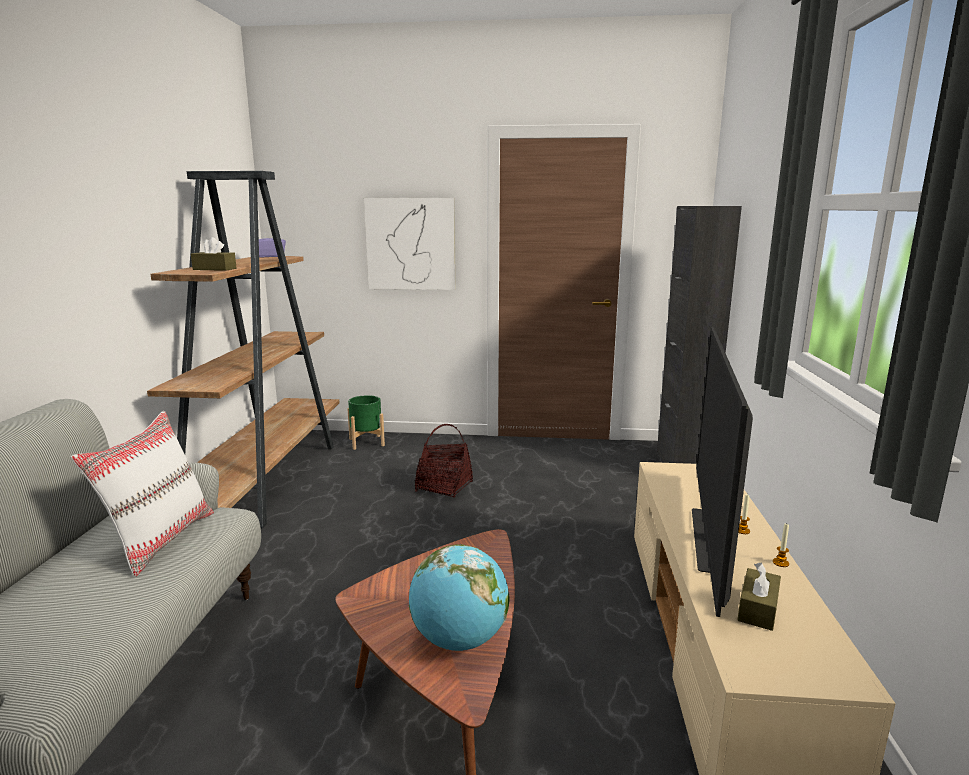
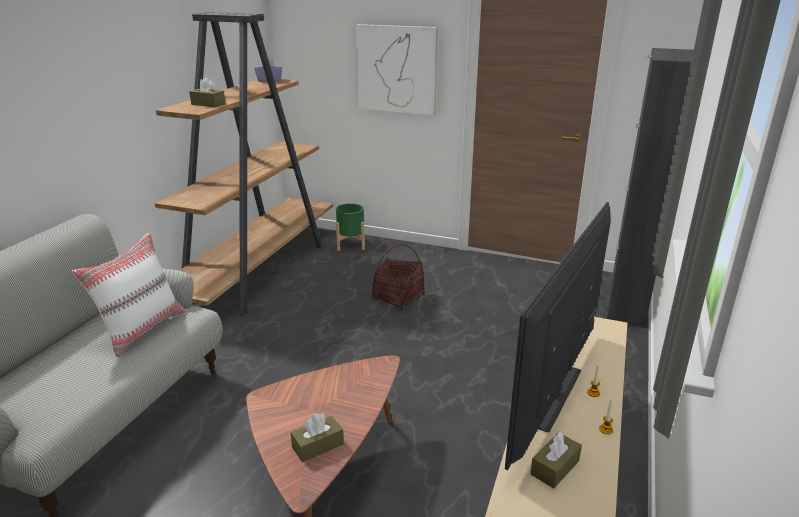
camera: 15 degrees right, 10 degrees up
globe [409,544,510,651] -> brown tissue box [291,413,344,462]

